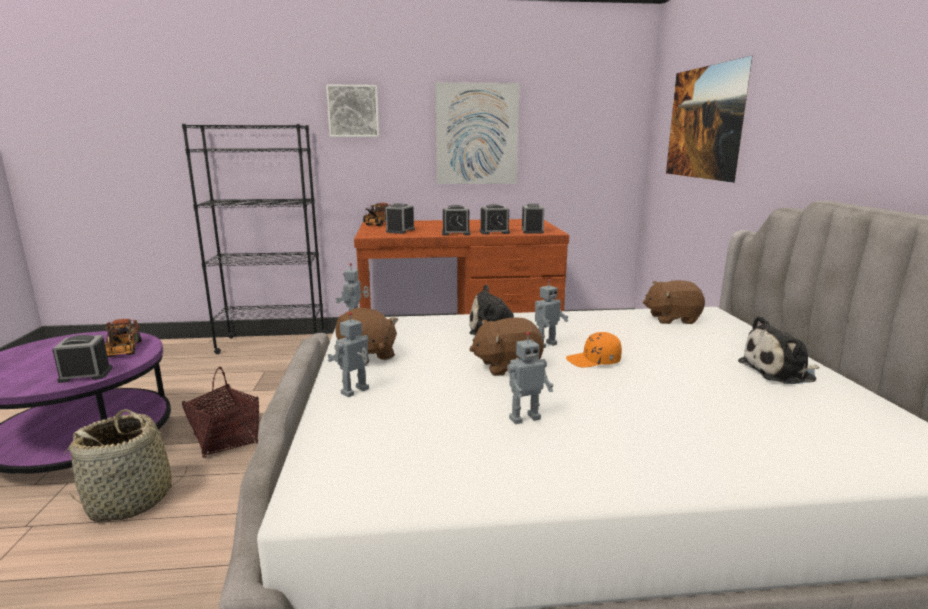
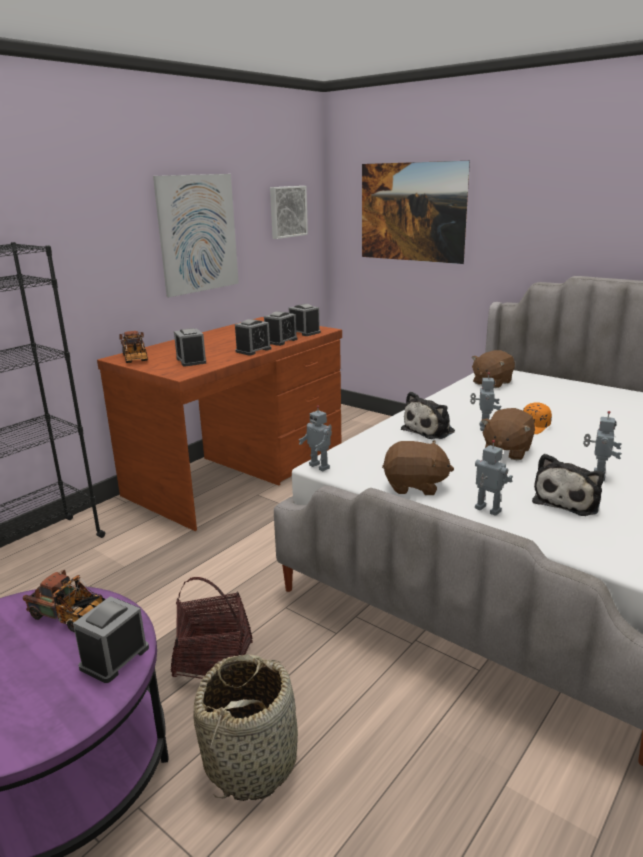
camera: 45 degrees left, 5 degrees up
picture [326,84,379,137] -> picture moved to [270,186,308,239]
toy robot [328,312,369,397] -> toy robot turned 135 degrees clockwise [475,440,513,516]
plush toy [738,316,819,384] -> plush toy moved to [532,454,604,516]

